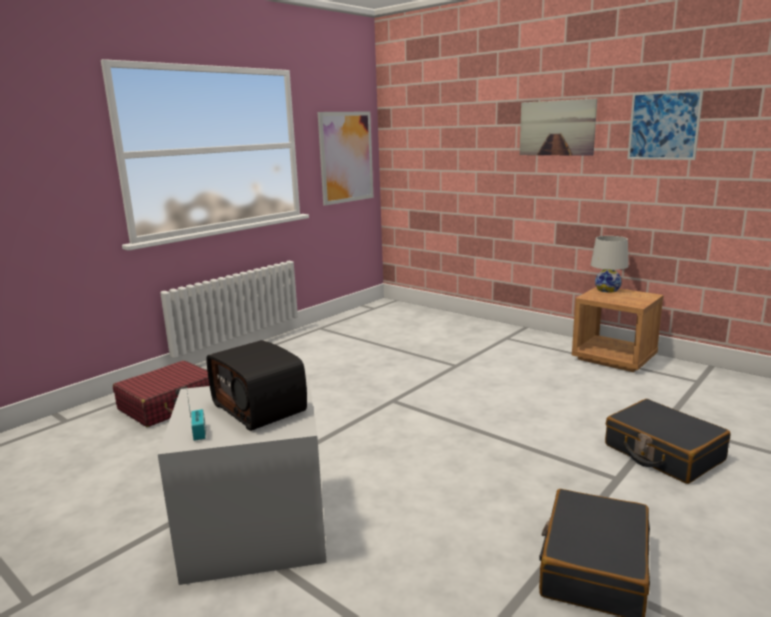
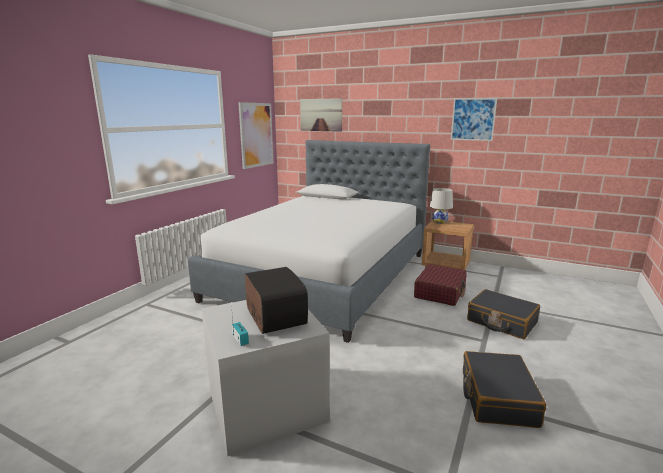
camera: 15 degrees left, 0 degrees up
red suitcase [113,361,209,427] -> red suitcase moved to [414,264,467,306]
radio [206,340,307,431] -> radio turned 150 degrees counterclockwise [245,267,308,334]
picture [520,98,597,156] -> picture moved to [300,98,342,132]
none -> bed [188,140,430,343]

